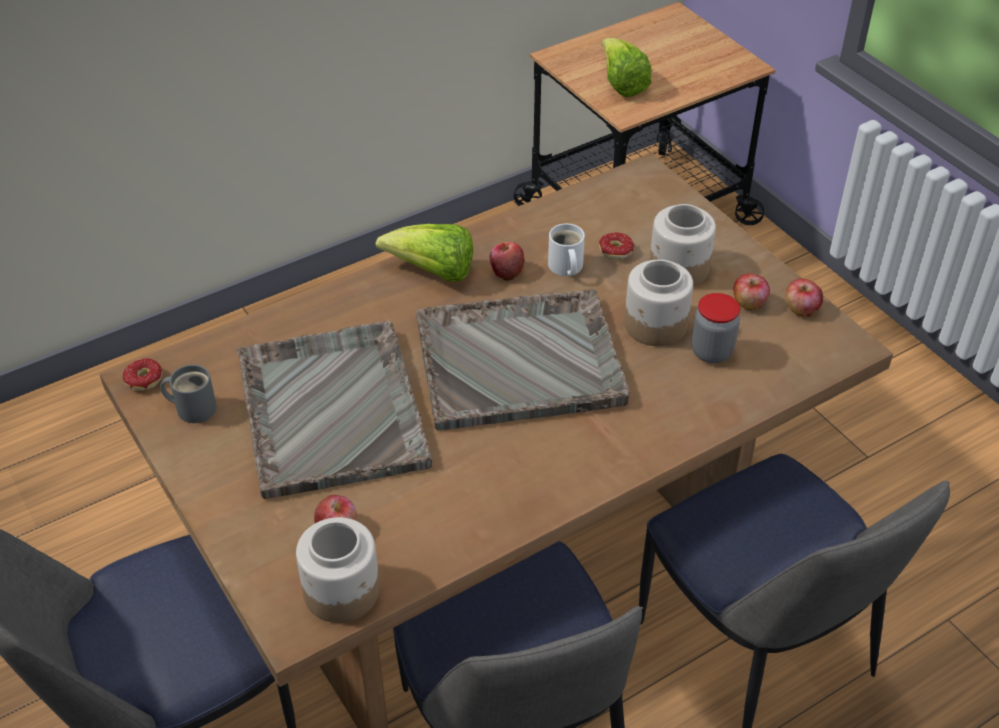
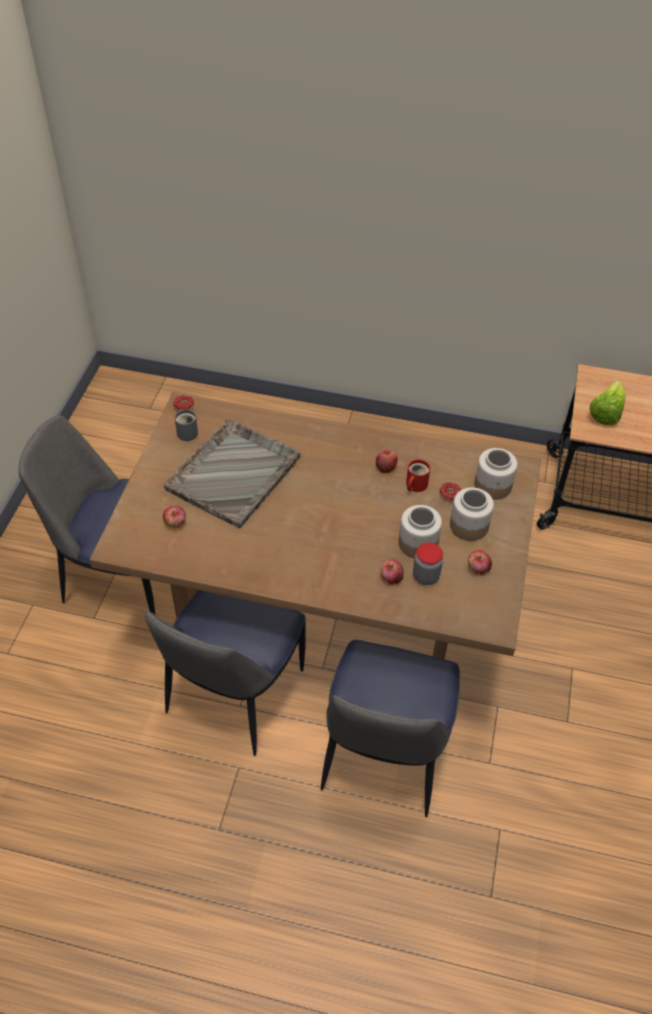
camera: 45 degrees right, 5 degrees up
jar [296,517,380,623] -> jar moved to [474,448,517,500]
lettuce [376,224,473,282] -> none
grey tray [416,289,630,431] -> none
white mug [548,223,585,276] -> red mug [406,459,430,492]
apple [786,278,823,317] -> apple moved to [381,559,404,585]

